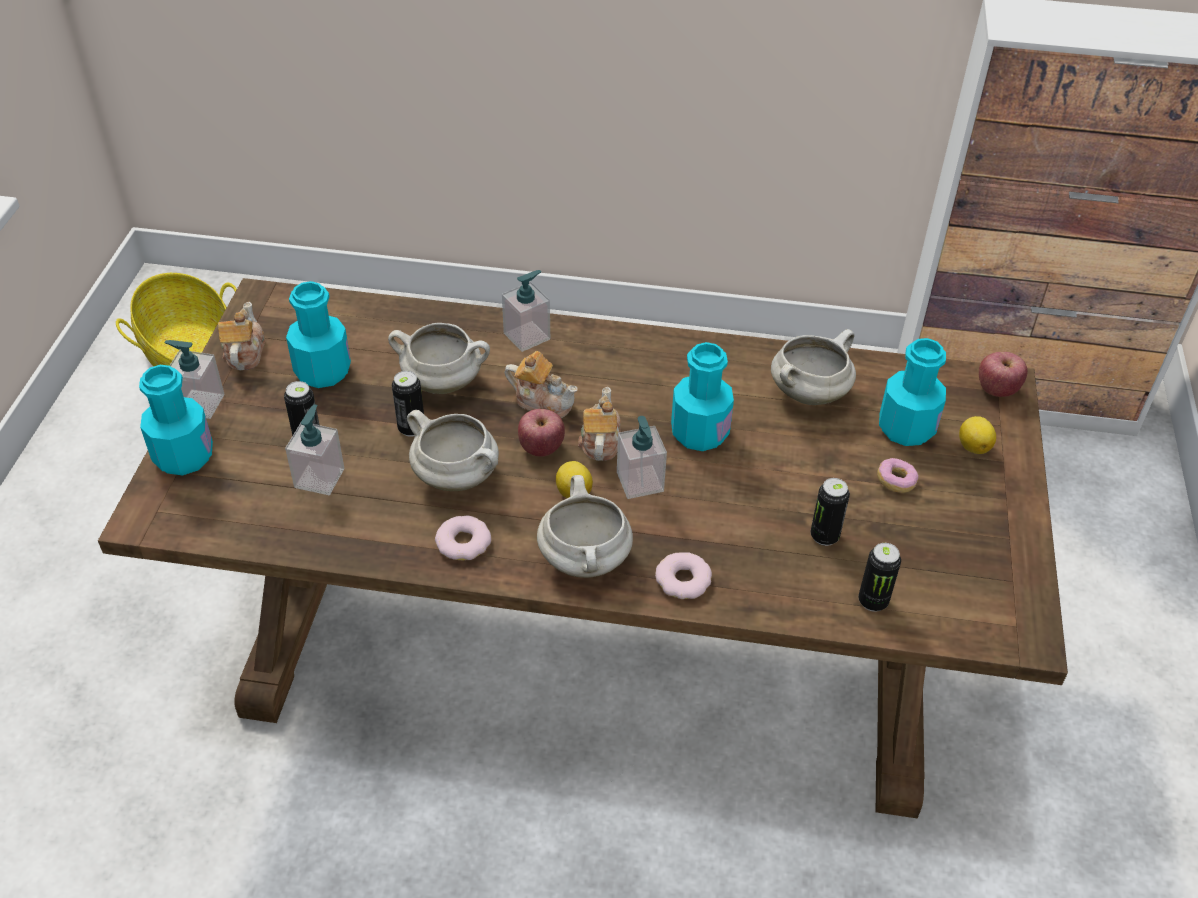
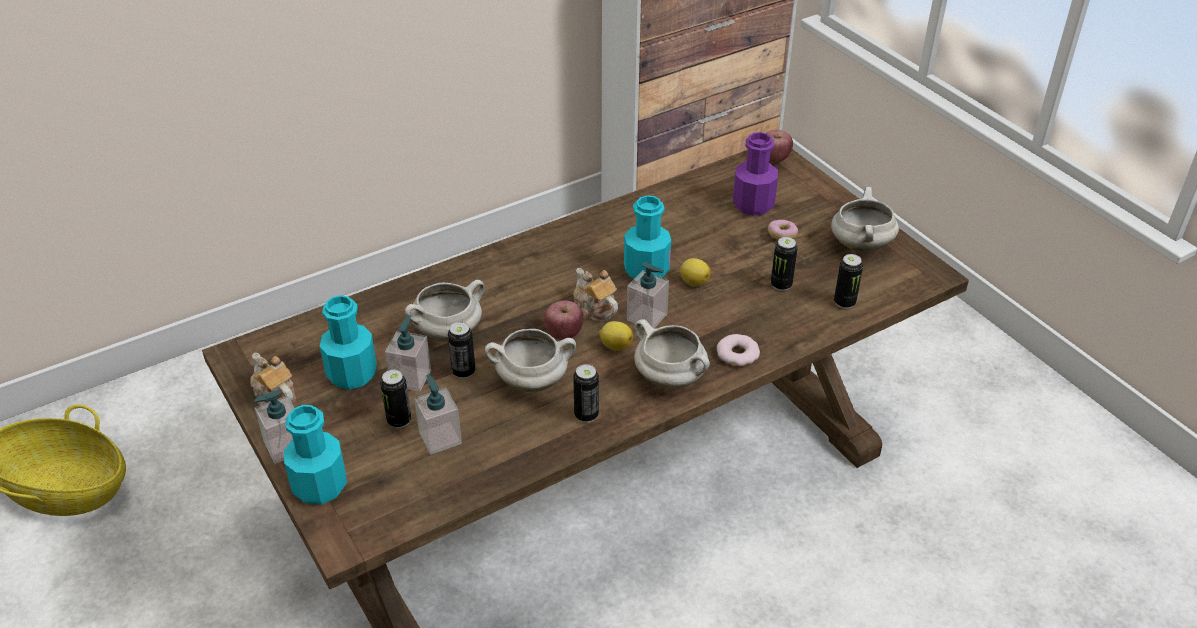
camera: 40 degrees left, 5 degrees down
donut [435,515,491,560] -> can [573,364,599,422]
soap dispenser [502,270,550,352] -> soap dispenser moved to [385,315,431,392]
teapot [505,351,578,418] -> none
white cooking pot [771,329,856,405] -> white cooking pot moved to [831,187,899,253]
turquoise bottle [879,338,946,446] -> purple bottle [733,132,778,216]
lemon [959,416,996,454] -> lemon moved to [680,258,711,286]

